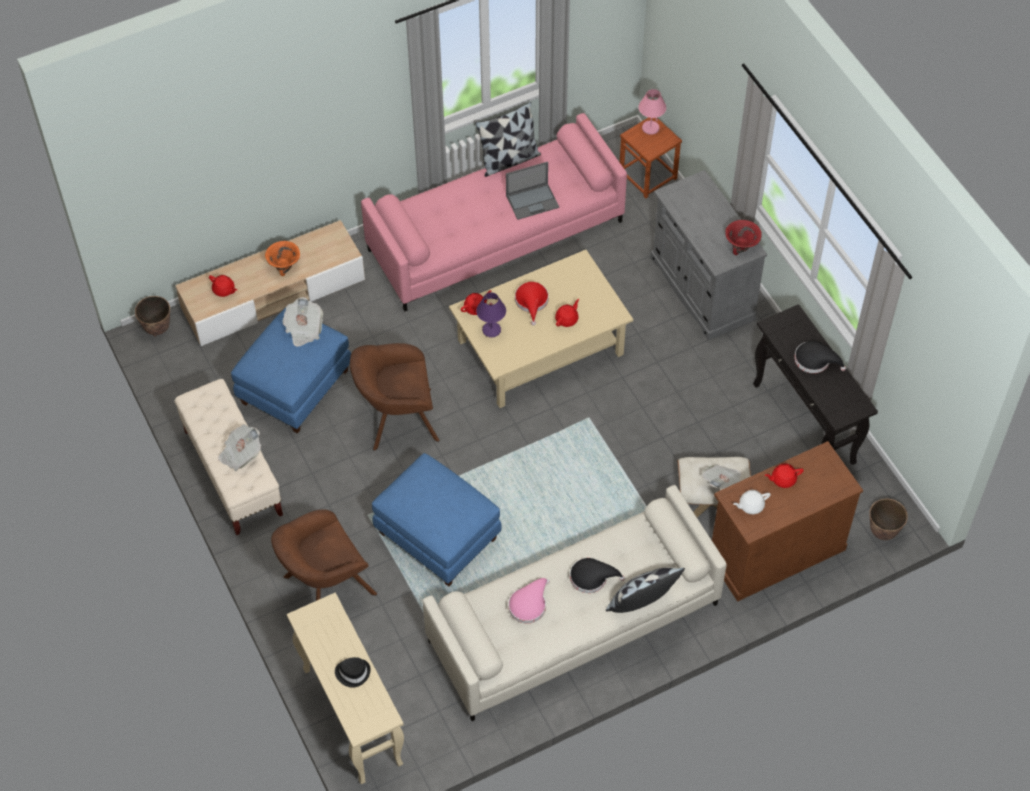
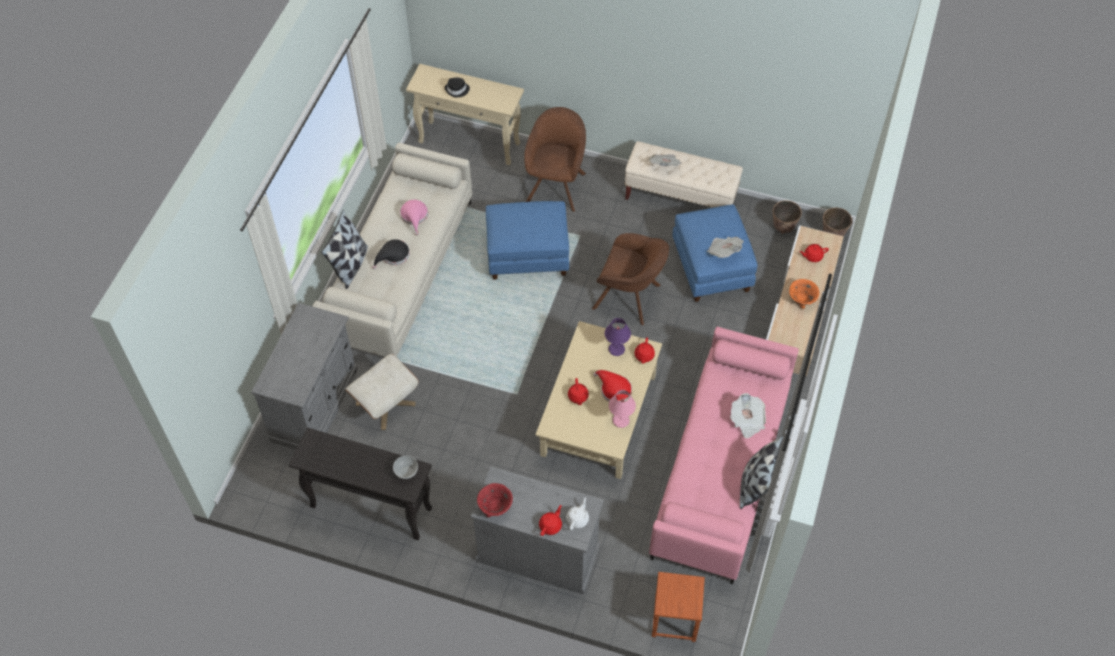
camera: 135 degrees right, 0 degrees up
brown armchair [350,343,440,451] -> brown armchair turned 75 degrees clockwise [592,233,669,326]
laptop [506,162,559,220] -> none
pink table lamp [639,89,666,135] -> pink table lamp moved to [609,390,636,428]
newspaper [701,464,742,489] -> newspaper moved to [730,393,766,439]
brown cabinet [712,441,863,602] -> grey cabinet [251,303,358,450]
white teapot [733,490,770,514] -> white teapot moved to [566,497,589,530]
red teapot [765,464,804,488] -> red teapot moved to [539,505,562,536]
black hat [794,341,846,373] -> none
planter [869,499,908,540] -> planter moved to [773,200,802,234]
none -> bowl [393,456,418,479]

